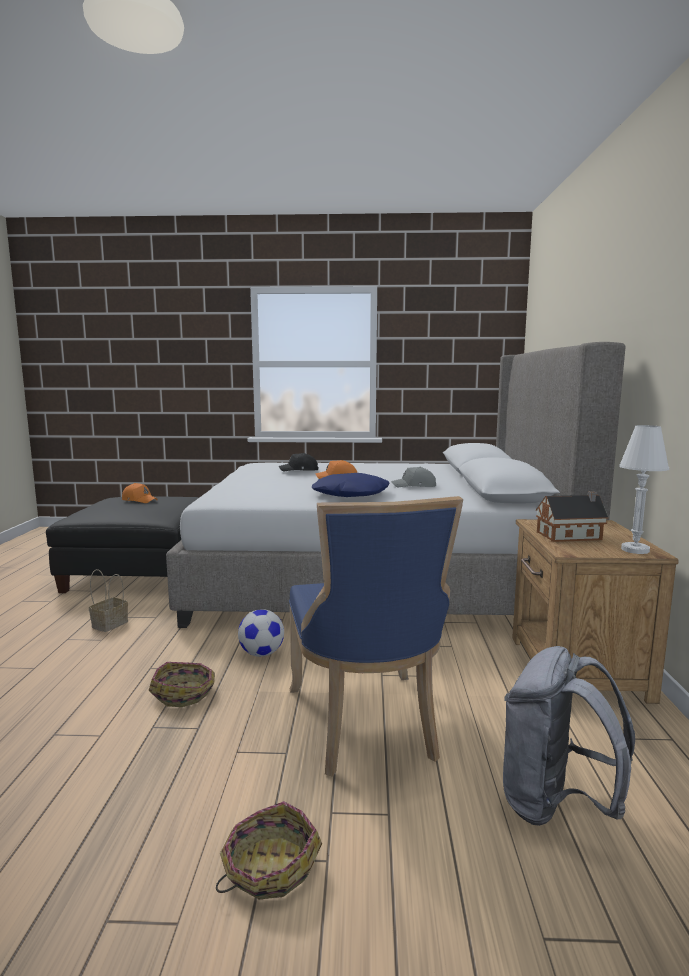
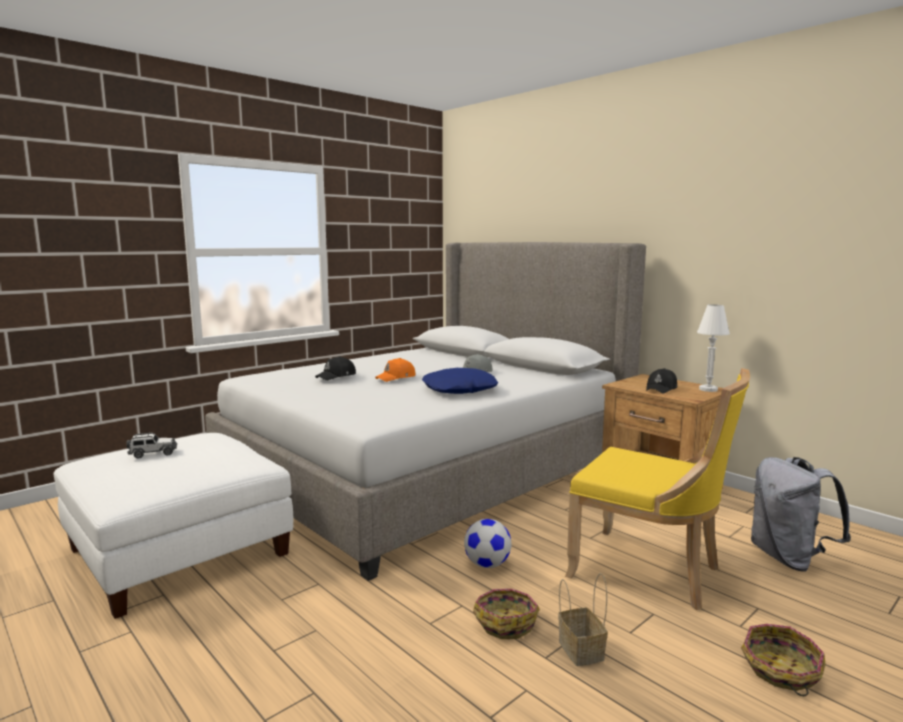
camera: 45 degrees left, 0 degrees up
black ottoman [46,496,199,593] -> white ottoman [54,433,293,619]
basket [89,569,128,632] -> basket moved to [558,573,608,666]
orange cap [122,483,158,503] -> toy car [126,433,177,459]
blue chair [289,496,463,777] -> yellow chair [565,368,750,610]
toy house [536,491,609,542] -> black cap [646,368,677,393]

